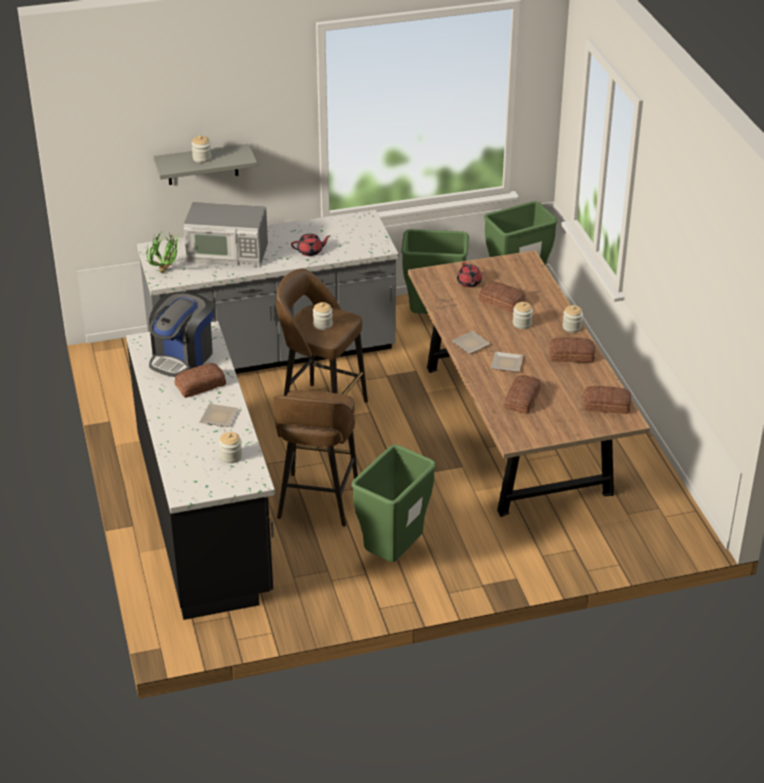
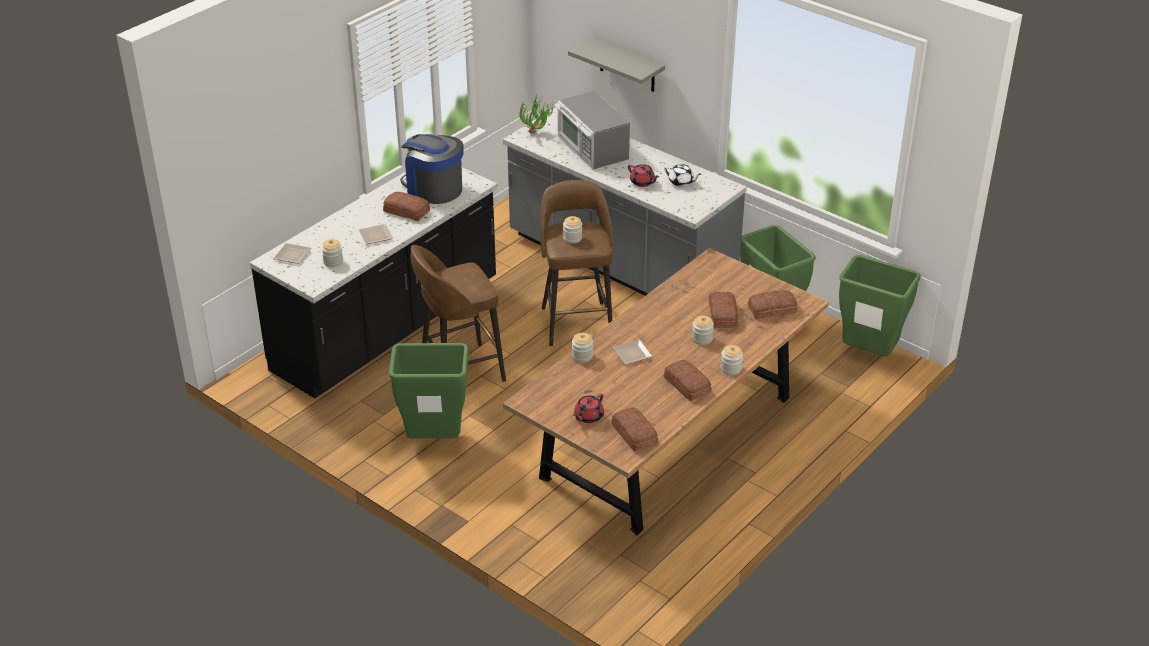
camera: 55 degrees right, 0 degrees up
coffee machine [149,292,213,377] -> coffee machine turned 45 degrees clockwise [400,134,463,204]
jar [191,135,211,163] -> jar moved to [572,333,593,363]
plate [452,331,491,354] -> plate moved to [273,243,311,264]
red teapot [457,262,482,287] -> red teapot moved to [573,394,604,423]
bread [505,375,541,414] -> bread moved to [748,290,797,320]
none -> white teapot [664,164,701,187]

